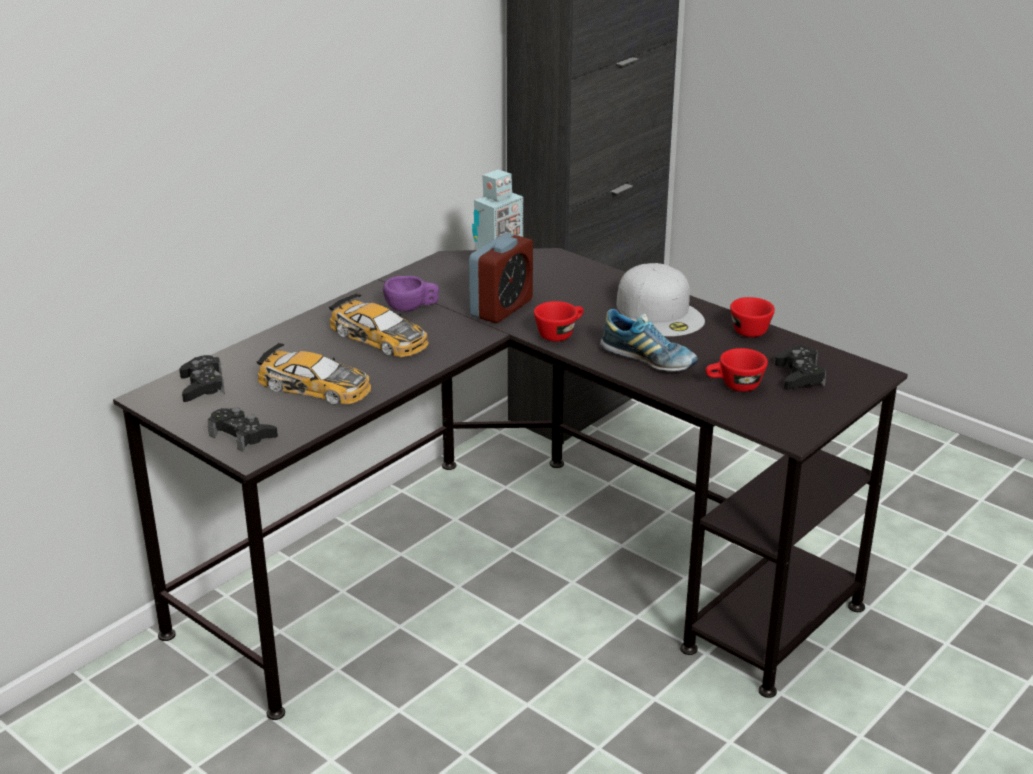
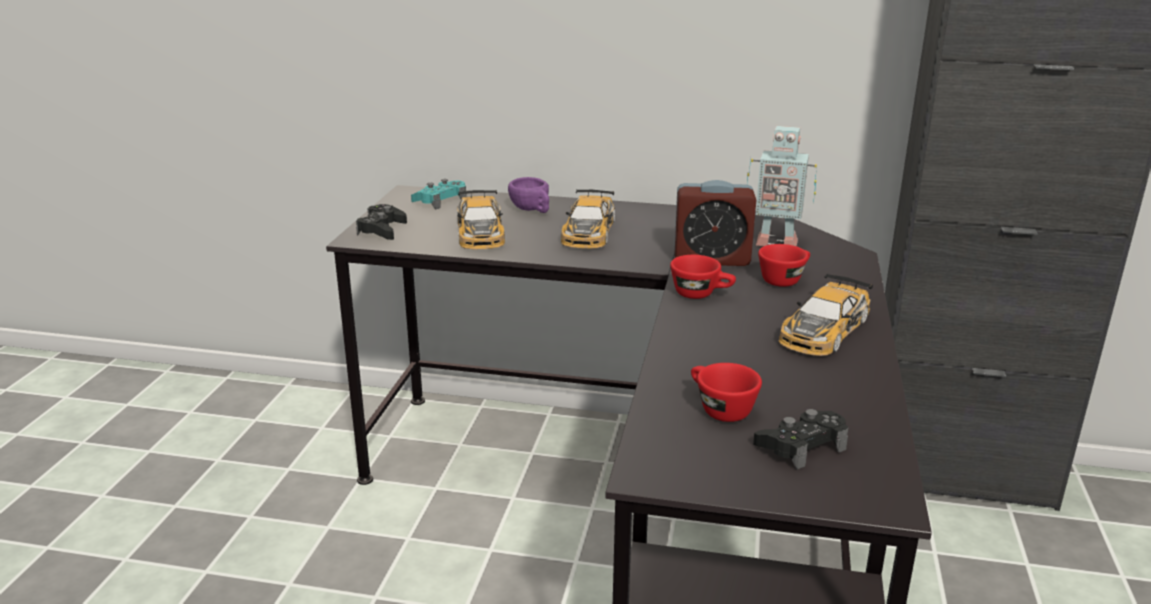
camera: 60 degrees right, 5 degrees down
black game controller [179,355,225,402] -> turquoise game controller [411,179,467,210]
purple cup [383,276,439,312] -> purple cup moved to [508,177,549,213]
shoe [600,309,698,371] -> none
white cap [617,263,705,337] -> toy car [778,274,873,356]
red cup [730,297,775,337] -> red cup moved to [758,244,810,287]

